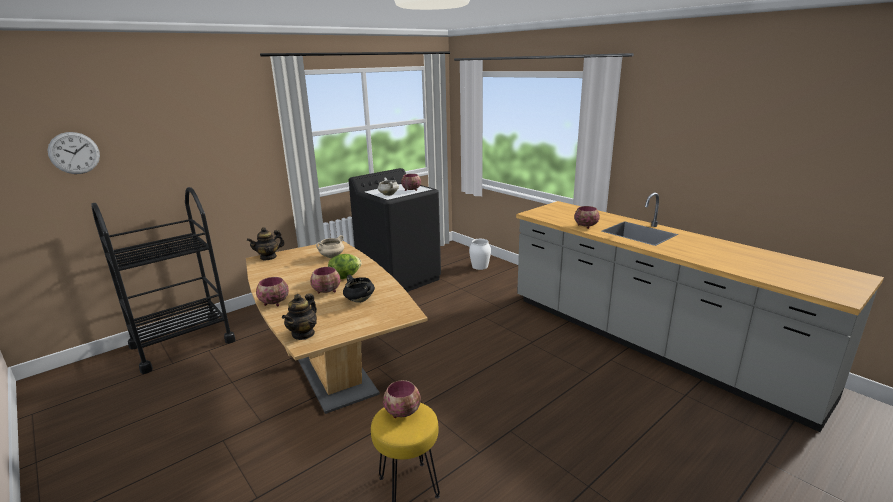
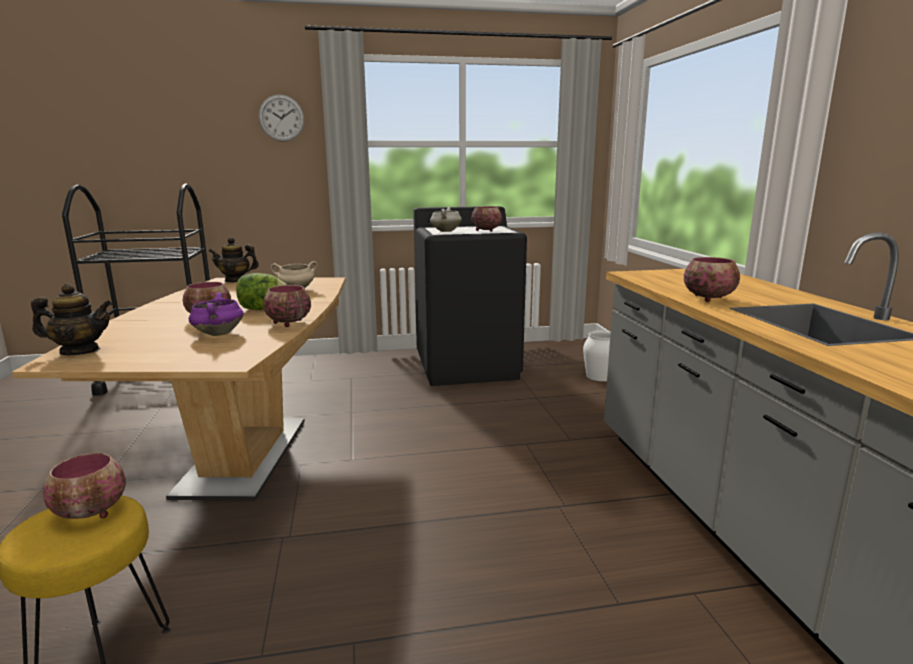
camera: 30 degrees right, 5 degrees down
wall clock [47,132,100,174] -> wall clock moved to [259,94,305,142]
bowl [256,277,289,306] -> bowl moved to [263,285,311,327]
teapot [282,293,317,340] -> teapot turned 150 degrees counterclockwise [31,284,112,355]
black cooking pot [343,274,375,303] -> purple cooking pot [189,292,244,336]

